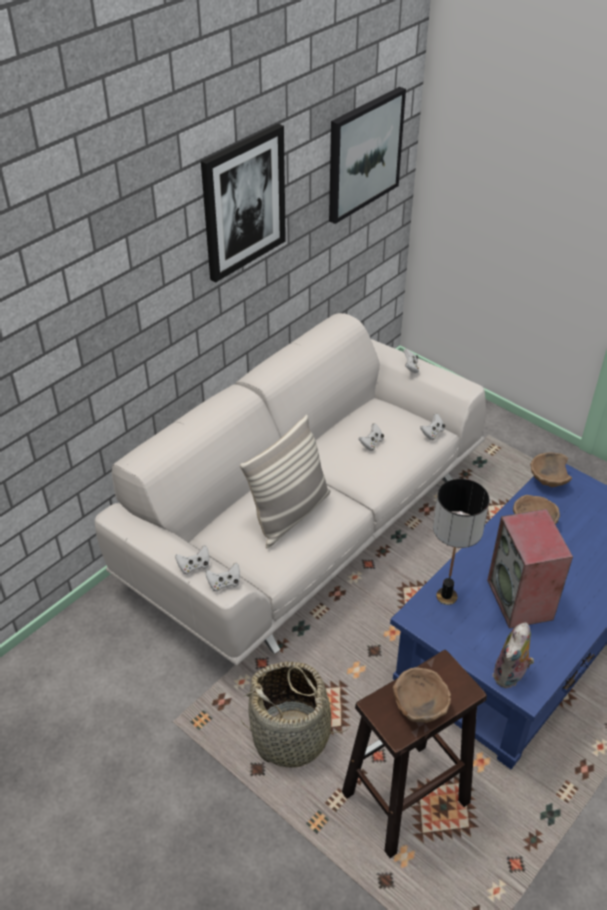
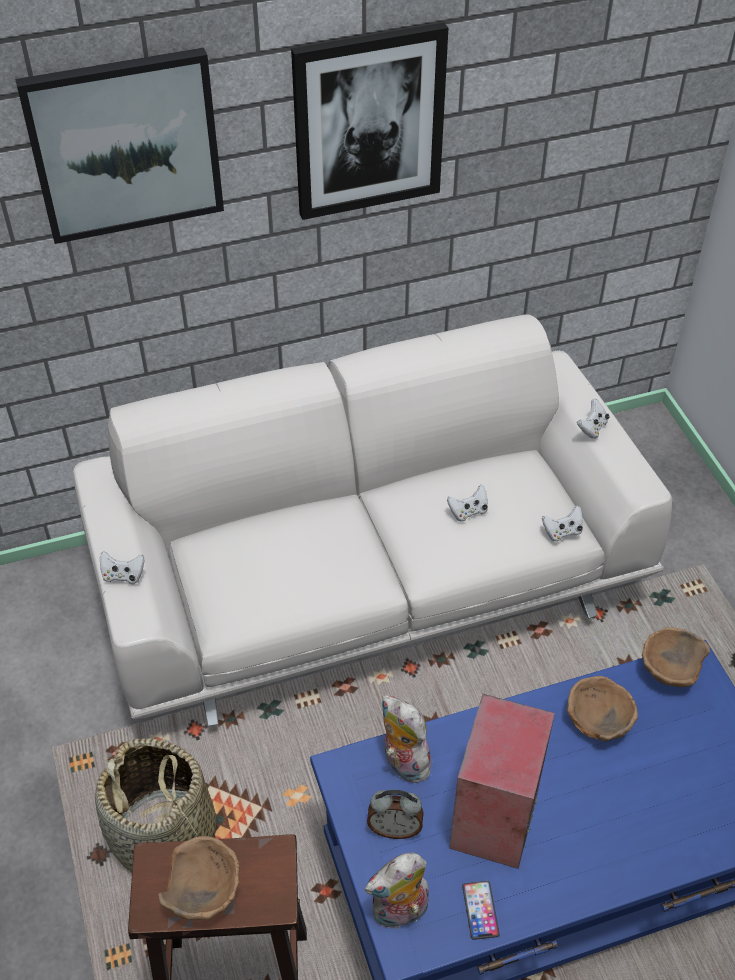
camera: 30 degrees right, 5 degrees up
white game controller [205,562,240,592] -> none
pillow [240,415,331,548] -> none
picture [329,87,406,224] -> picture moved to [15,48,224,244]
table lamp [433,479,489,605] -> plush toy [382,695,433,783]
none -> alarm clock [367,790,424,839]
none -> phone [462,881,500,940]

